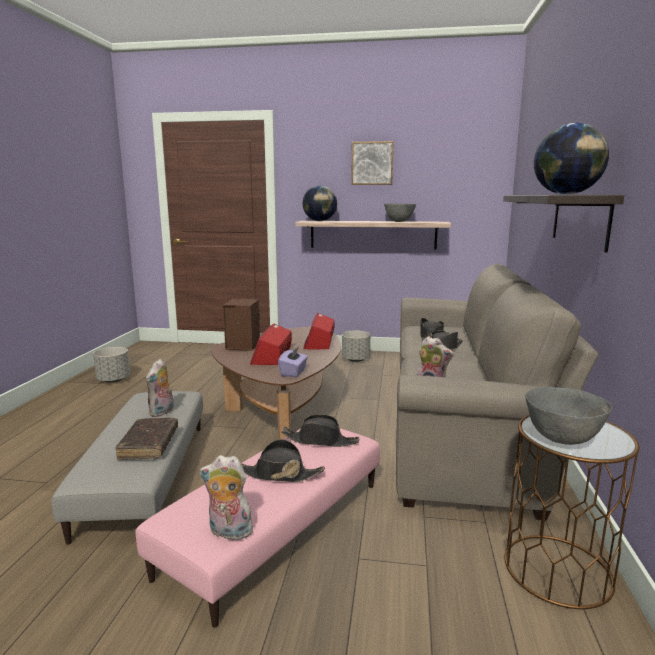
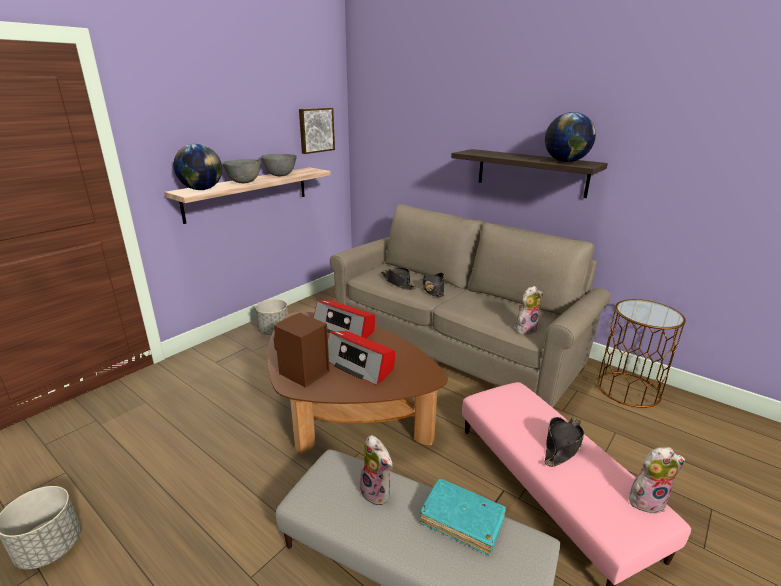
camera: 60 degrees left, 10 degrees up
brown book [115,418,178,460] -> turquoise book [419,478,506,555]
plush toy [200,455,255,543] -> plush toy turned 135 degrees counterclockwise [629,447,685,514]
purple tissue box [278,347,308,377] -> none
black hat [281,414,359,447] -> none
picture [351,141,394,185] -> picture moved to [299,108,335,154]
grey bowl [525,387,612,445] -> grey bowl moved to [222,159,261,183]

